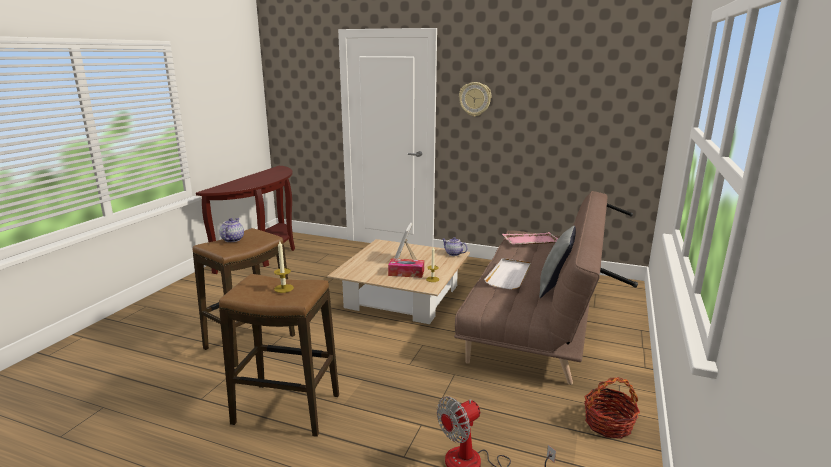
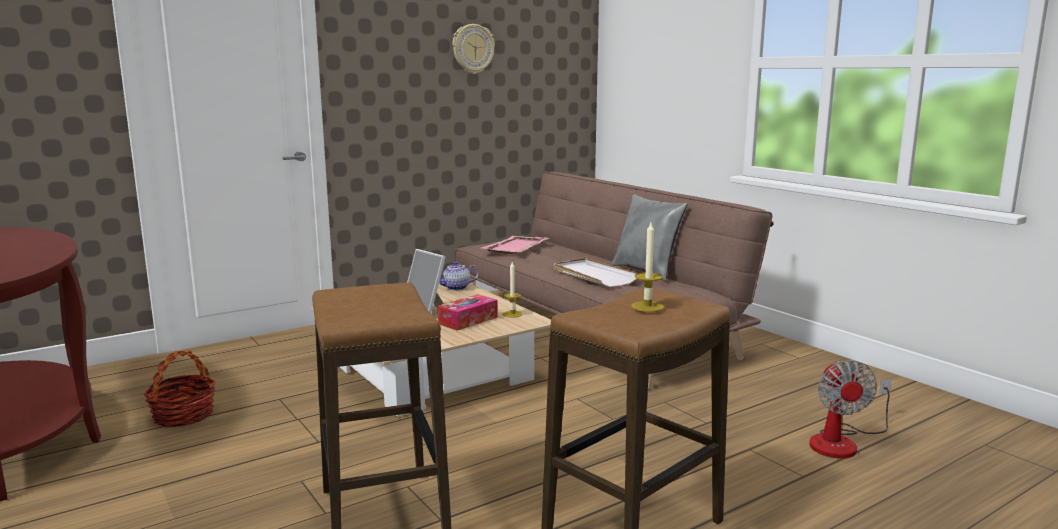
camera: 55 degrees left, 5 degrees down
teapot [219,218,244,242] -> none
wall clock [459,82,491,117] -> wall clock moved to [452,24,495,74]
basket [584,377,640,439] -> basket moved to [144,350,216,427]

